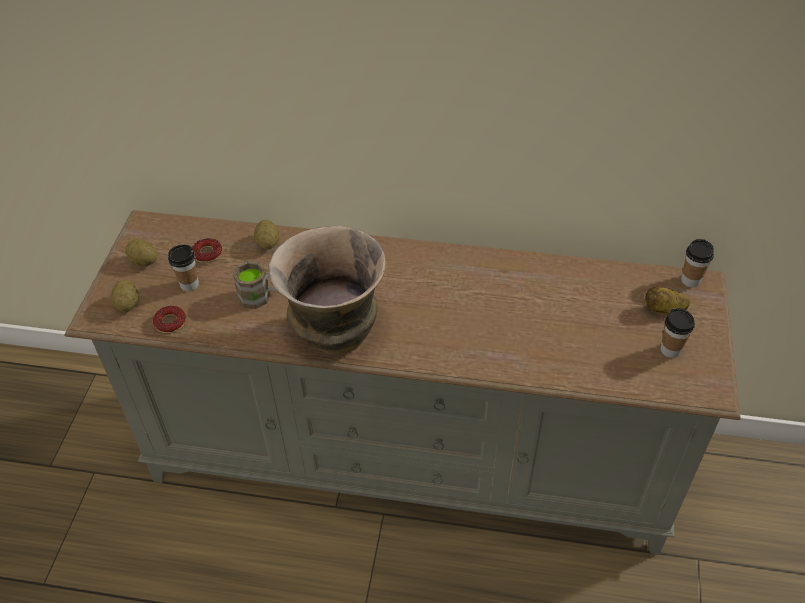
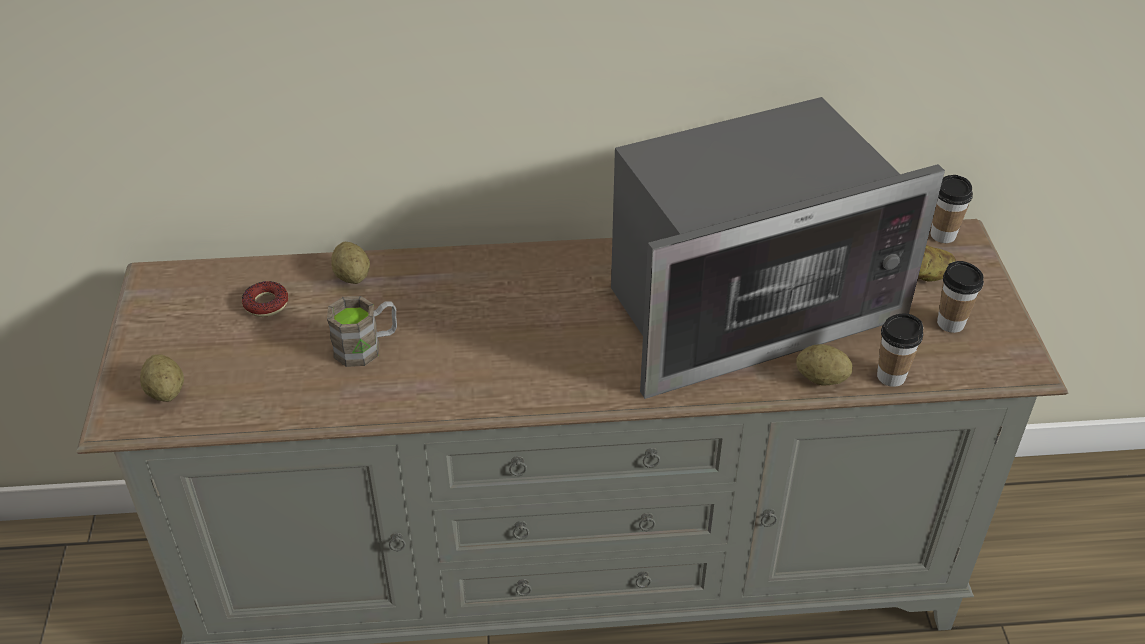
camera: 15 degrees left, 5 degrees down
potato [125,239,157,266] -> potato moved to [796,344,852,385]
donut [153,306,186,333] -> none
cup [168,245,199,291] -> cup moved to [877,314,923,387]
vase [268,226,386,354] -> none
none -> microwave [611,97,945,399]

